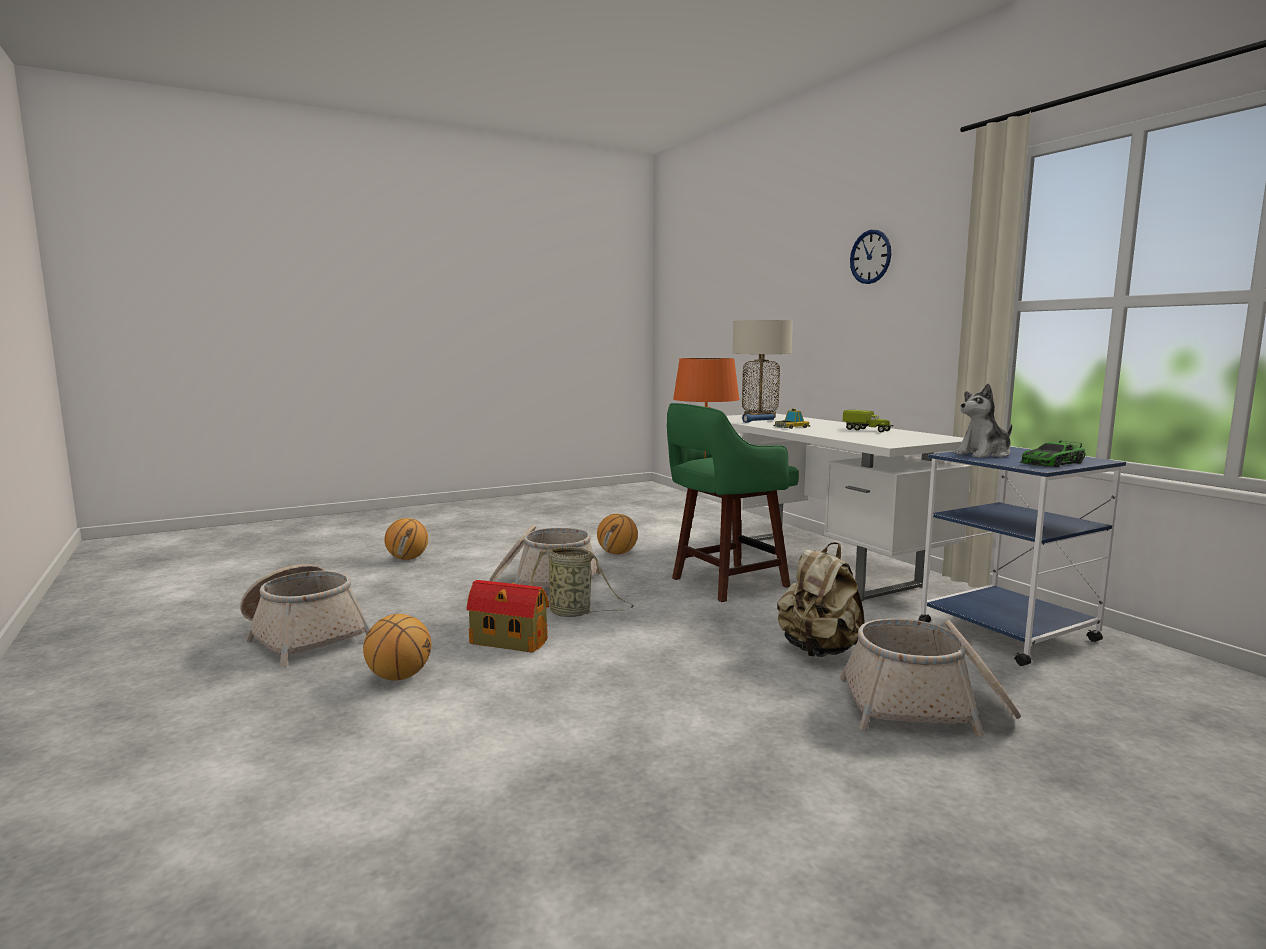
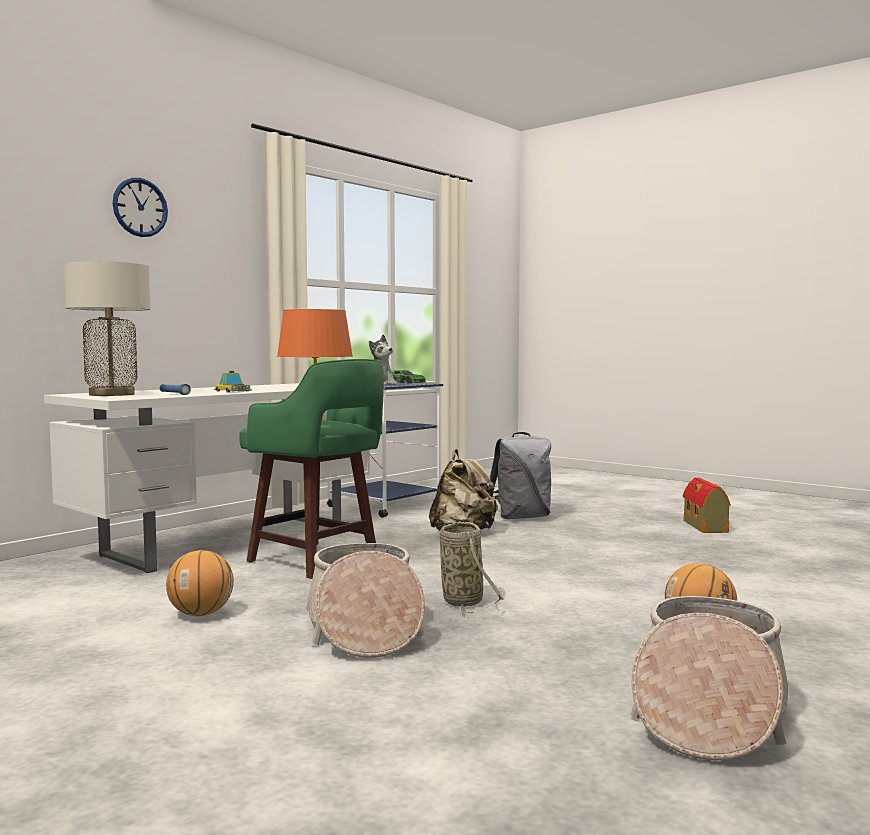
camera: 110 degrees left, 5 degrees down
basketball [384,518,428,560] -> none
toy house [466,580,549,653] -> toy house moved to [683,478,731,533]
basket [840,619,1021,737] -> grey backpack [489,432,551,519]
toy truck [843,410,893,432] -> none

